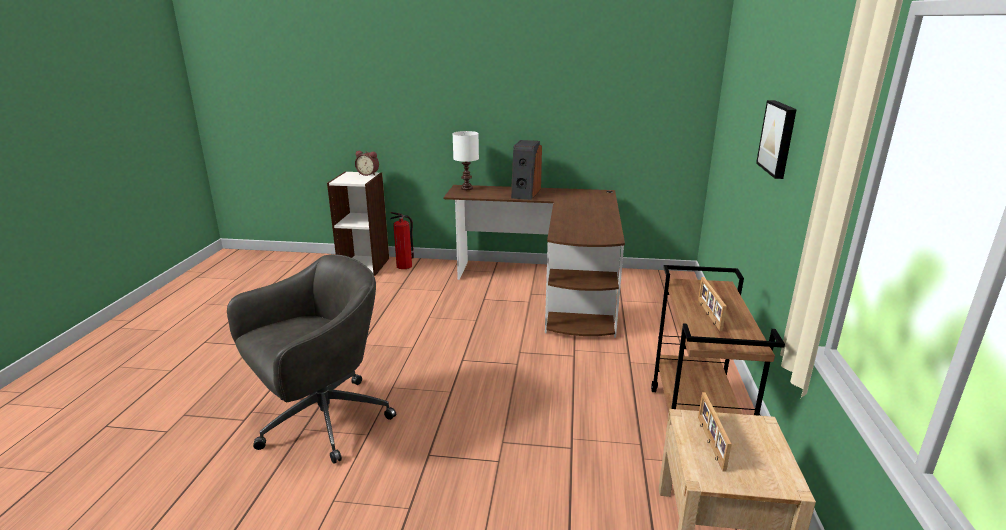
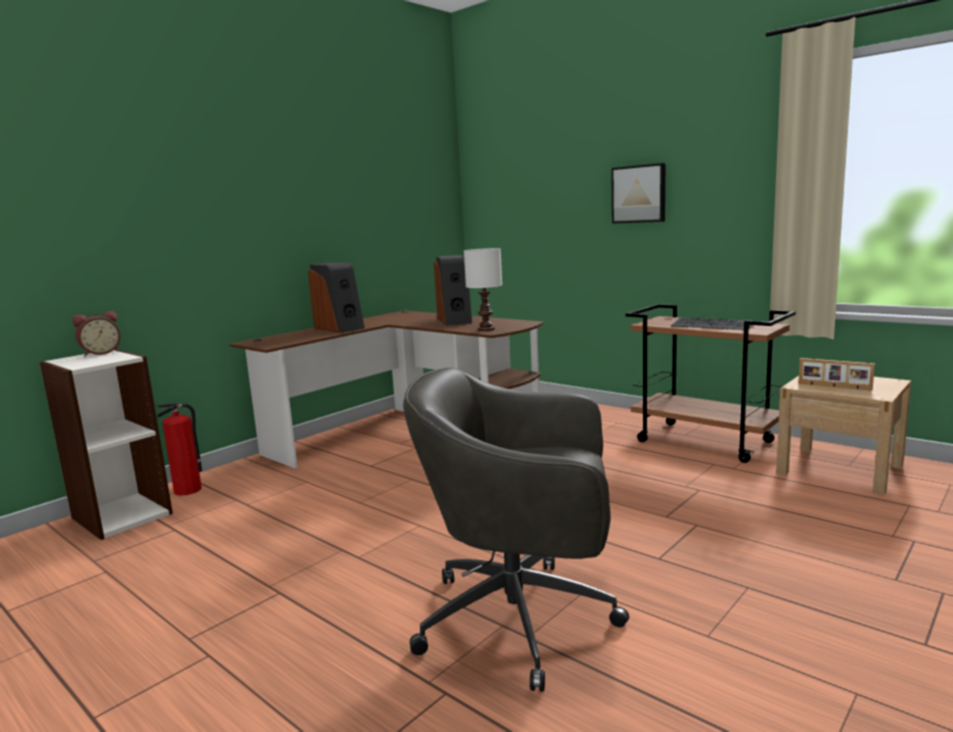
camera: 55 degrees left, 10 degrees down
grey office chair [227,254,396,464] -> grey office chair turned 75 degrees counterclockwise [403,368,629,692]
white table lamp [452,131,479,190] -> white table lamp moved to [464,248,502,331]
picture frame [698,277,727,331] -> keyboard [671,318,751,330]
none -> speaker [434,255,472,326]

